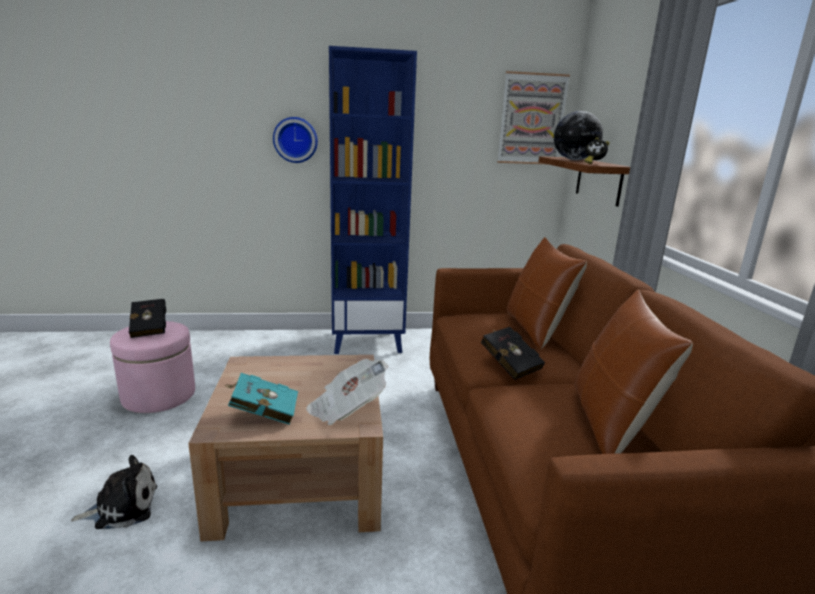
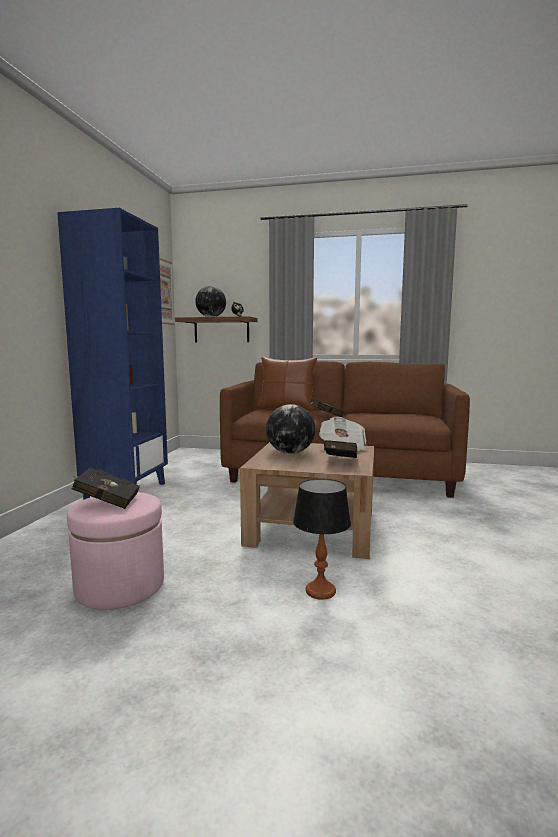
camera: 70 degrees left, 10 degrees down
plush toy [71,455,157,529] -> table lamp [293,479,351,600]
turquoise book [224,373,298,425] -> black book [324,440,358,458]
wall clock [273,117,318,163] -> none
brown pillow [575,290,693,454] -> none
none -> globe [266,404,315,454]

